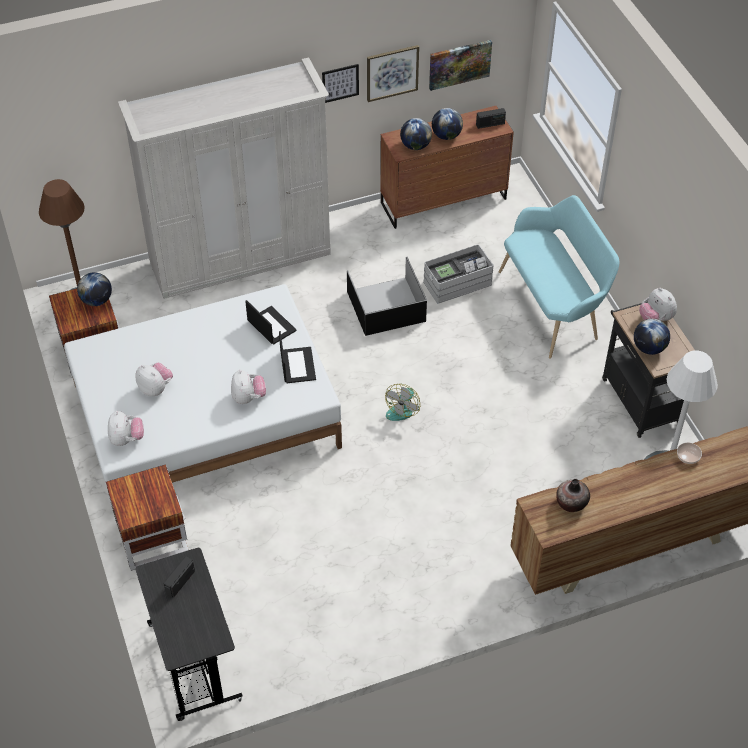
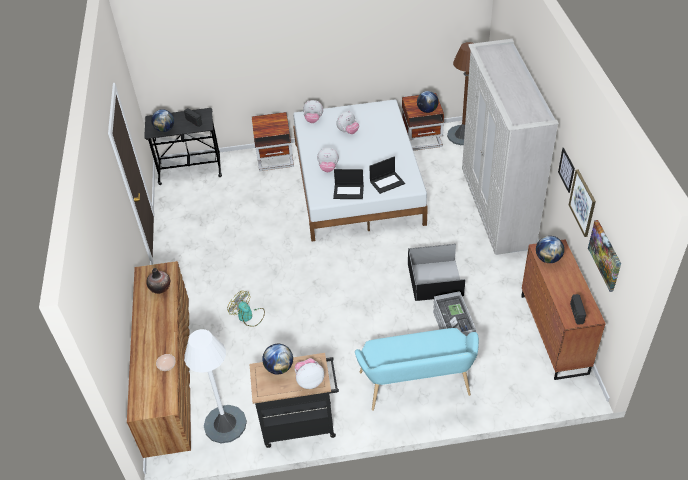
camera: 105 degrees right, 5 degrees down
fan [385,384,420,421] -> fan moved to [227,291,265,327]
globe [432,108,463,140] -> globe moved to [151,109,174,132]

